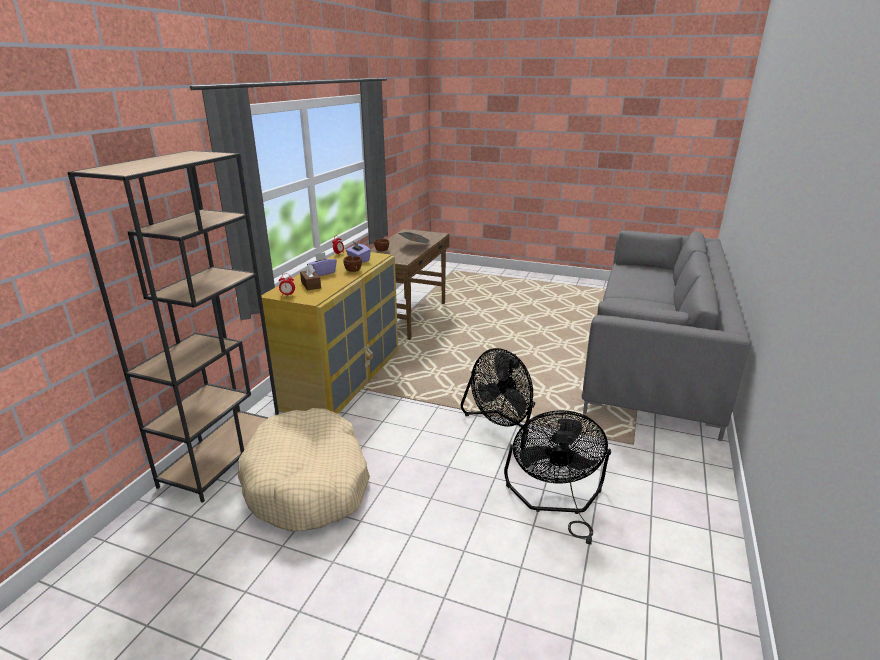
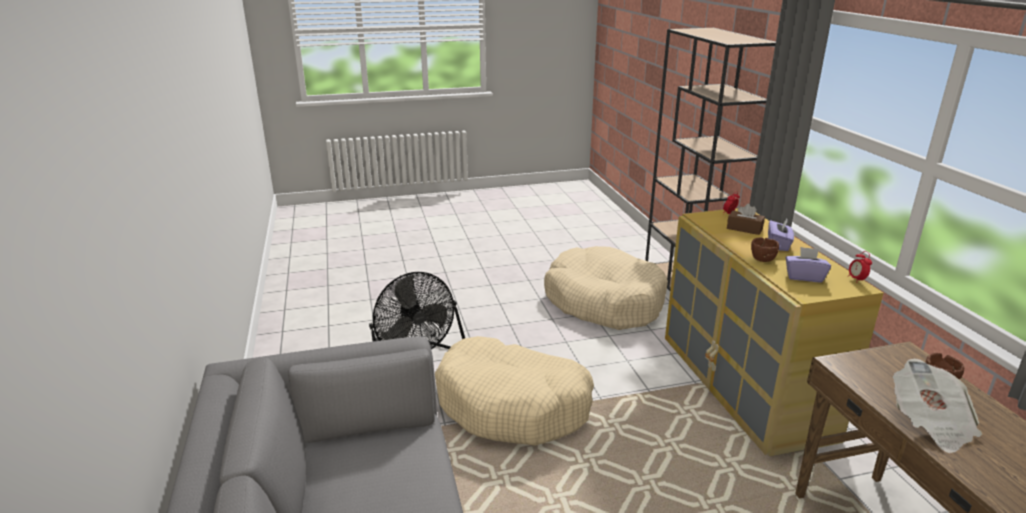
camera: 145 degrees right, 0 degrees up
black fan [461,348,535,450] -> beige dog bed [435,336,594,446]

